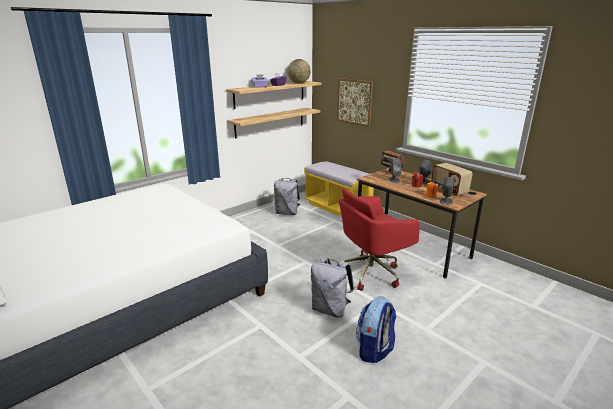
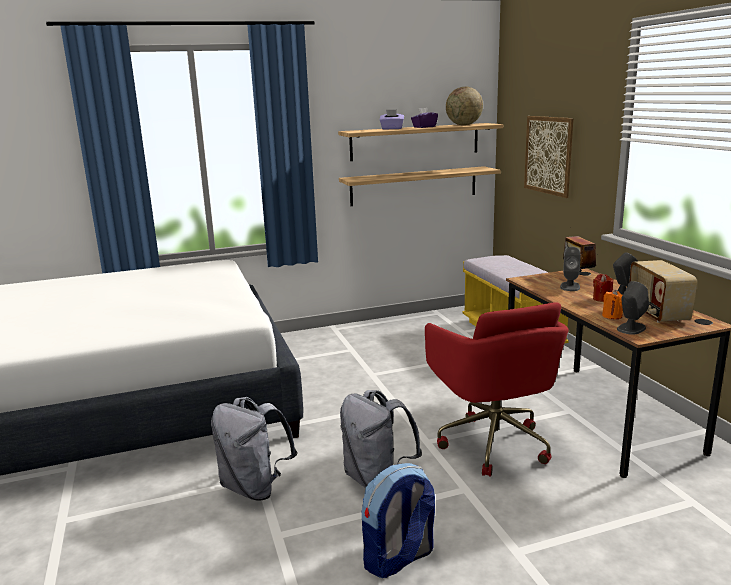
camera: 25 degrees right, 5 degrees down
grey backpack [274,178,300,215] -> grey backpack moved to [211,397,297,501]
red office chair [339,188,420,291] -> red office chair turned 105 degrees counterclockwise [425,302,569,477]

